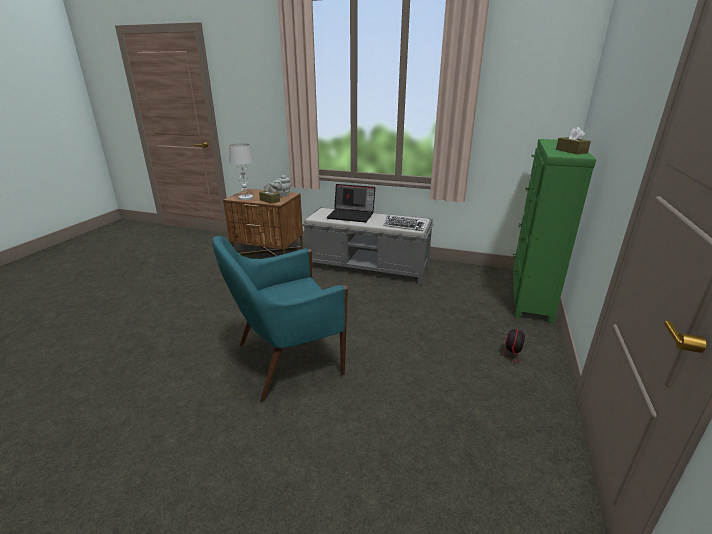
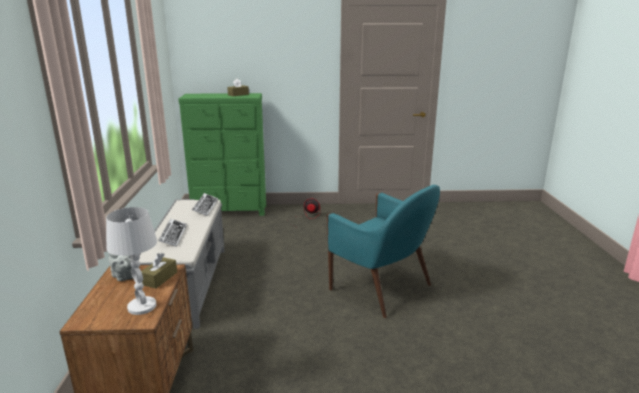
camera: 110 degrees left, 5 degrees down
laptop [326,184,375,222] -> keyboard [158,219,187,247]

